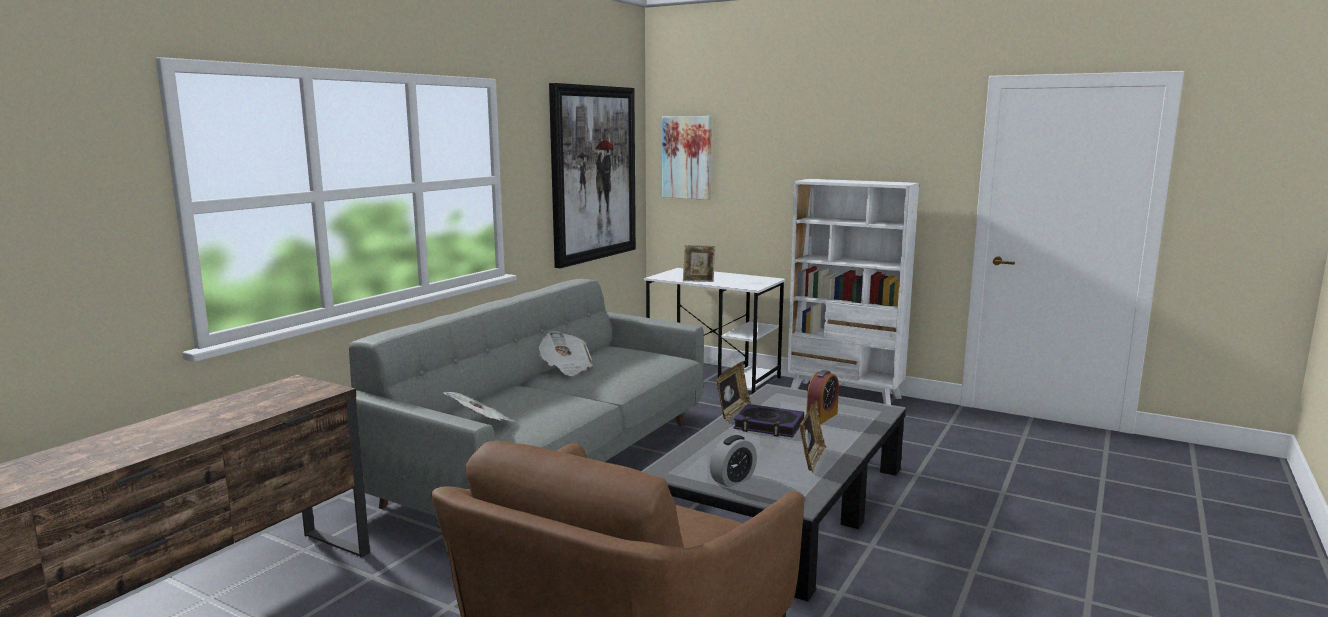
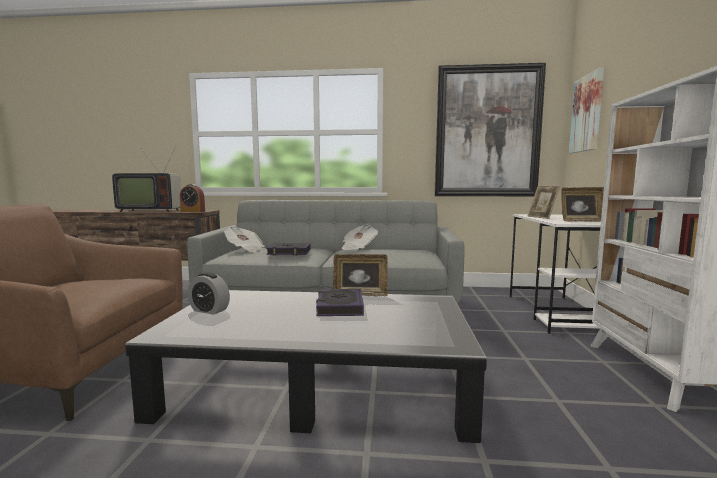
camera: 65 degrees right, 5 degrees down
picture frame [800,400,826,472] -> picture frame moved to [561,187,604,222]
alarm clock [806,370,839,424] -> alarm clock moved to [180,184,205,212]
none -> television [112,146,181,212]
none -> book [266,243,311,256]

